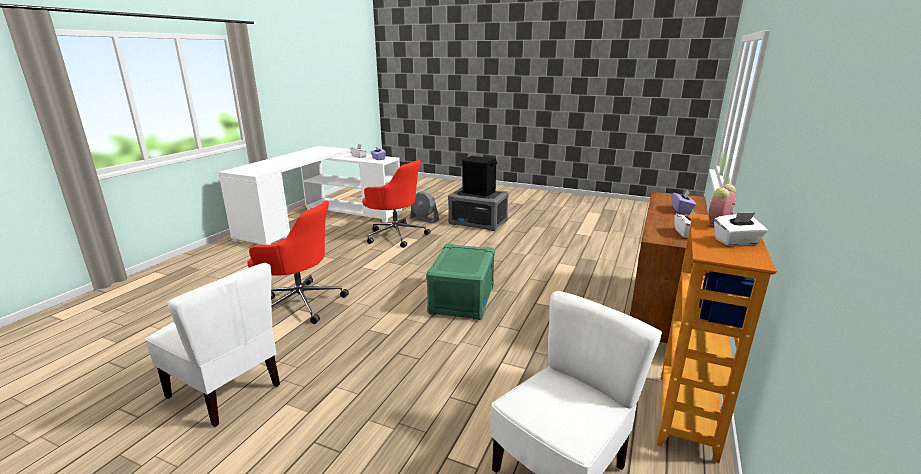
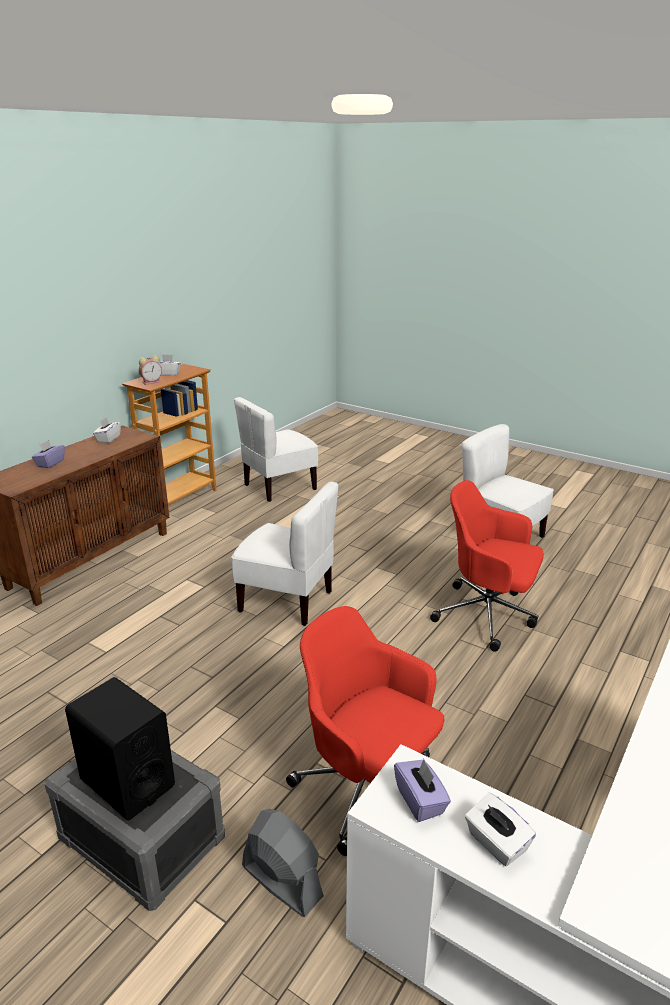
camera: 170 degrees left, 5 degrees up
green storage box [426,244,495,320] -> white chair [231,481,339,626]

